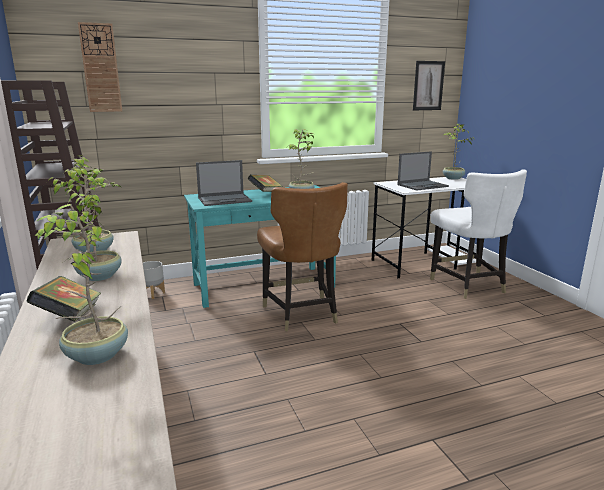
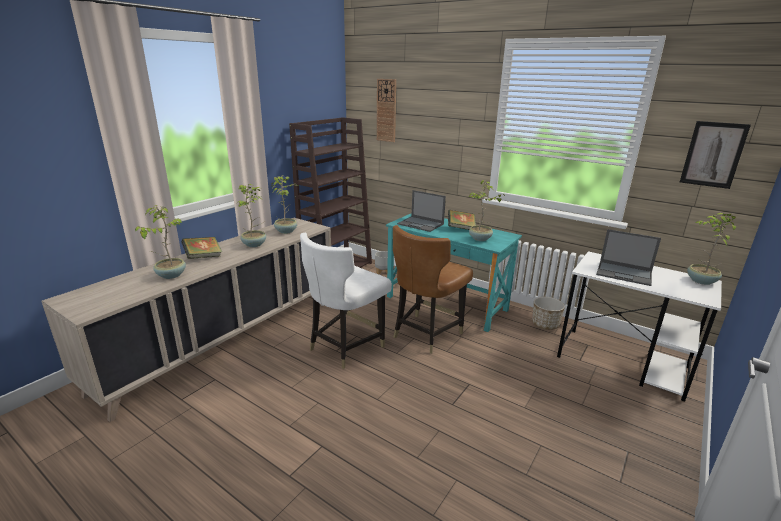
camera: 55 degrees right, 5 degrees up
white chair [430,169,527,299] -> white chair moved to [300,233,392,369]
none -> planter [532,297,565,330]

